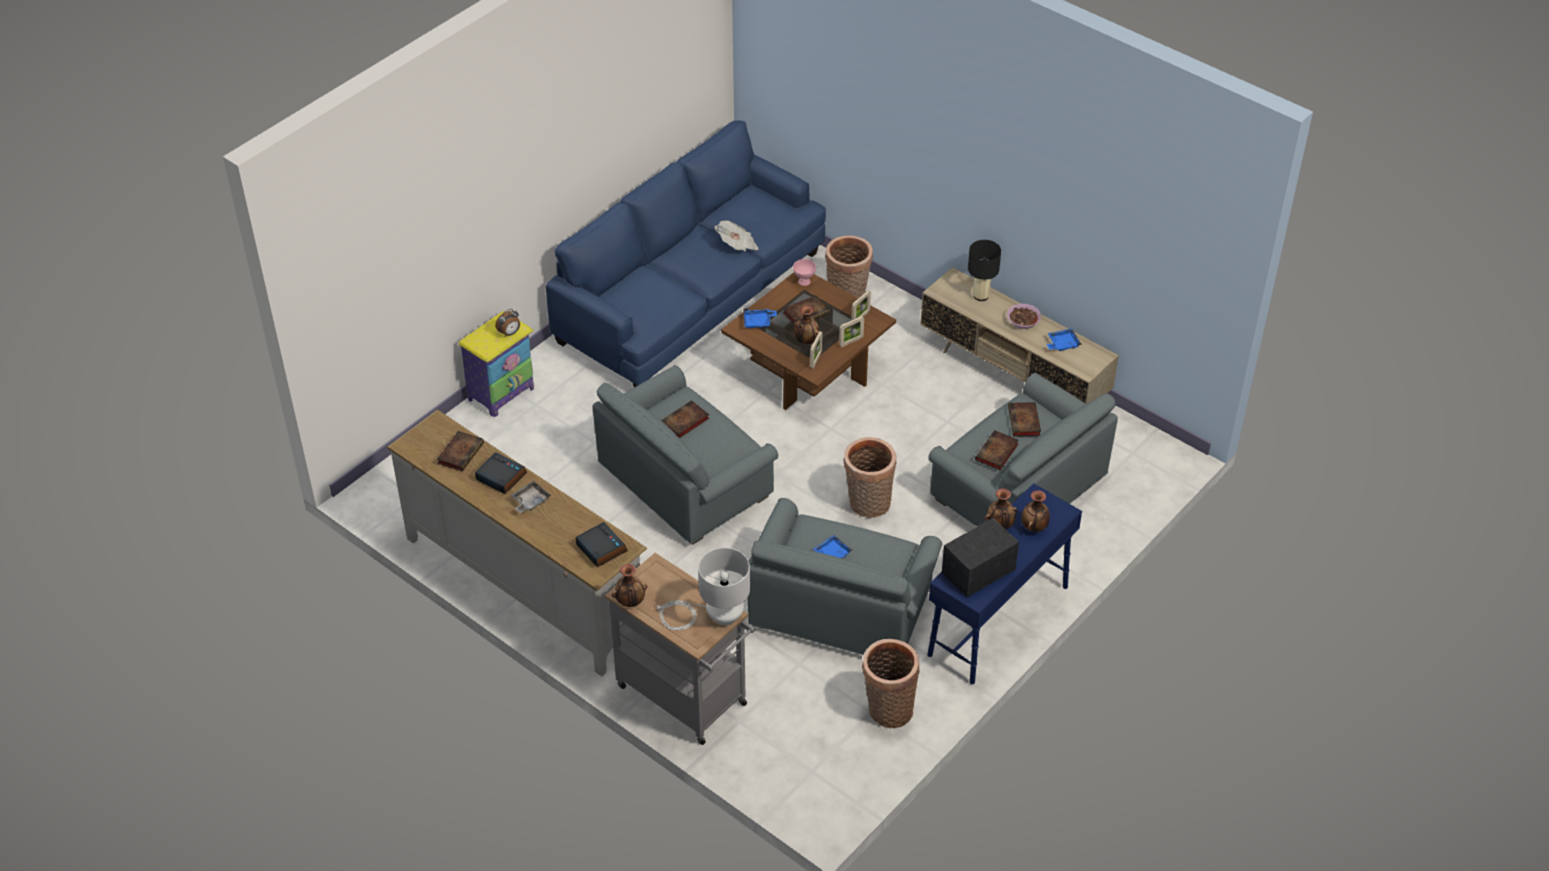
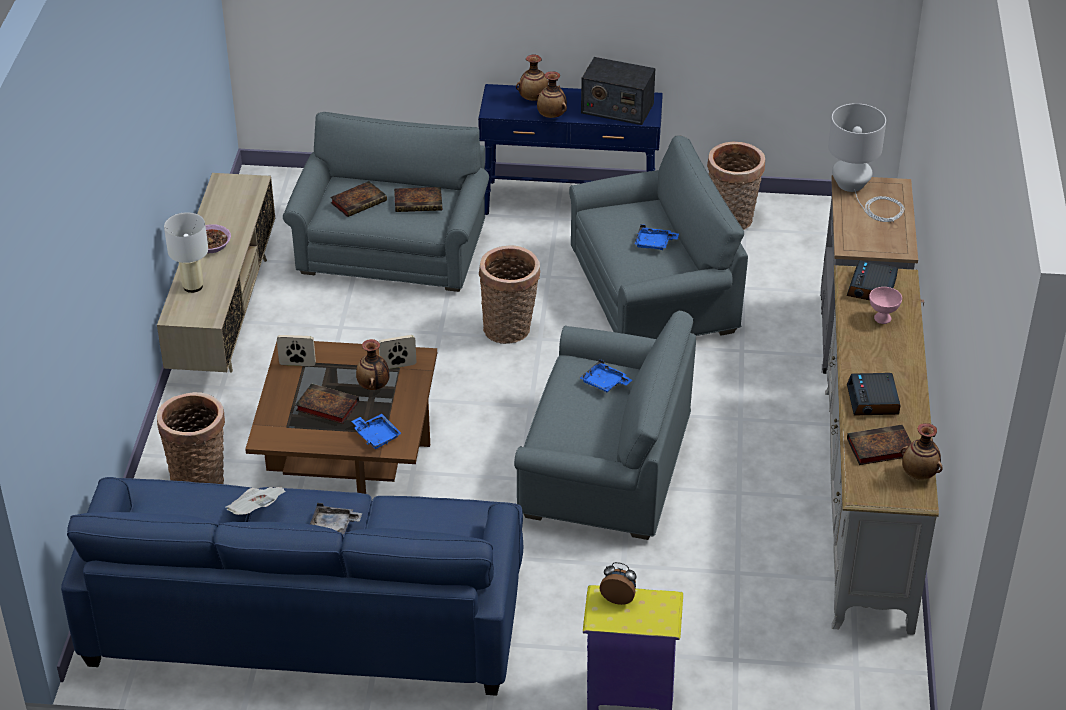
camera: 125 degrees left, 5 degrees down
grey tray [511,481,551,513] -> grey tray moved to [310,503,362,535]
vase [612,564,647,607] -> vase moved to [901,423,943,480]
book [661,400,709,438] -> none
pink bowl [793,259,816,286] -> pink bowl moved to [869,287,902,324]
picture frame [839,316,864,347] -> none
black table lamp [968,240,1001,301] -> white table lamp [164,212,208,293]
blue tray [1046,329,1082,351] -> blue tray moved to [580,359,632,392]

